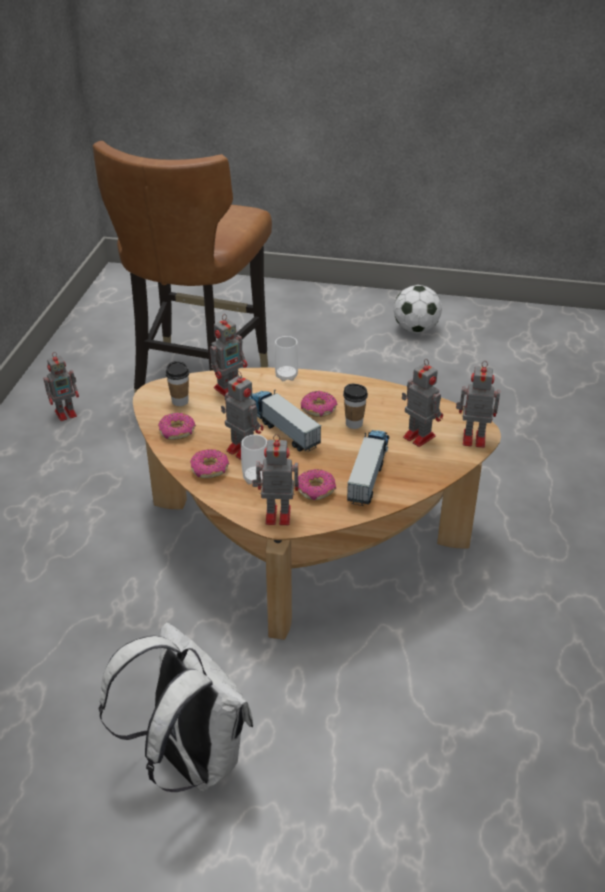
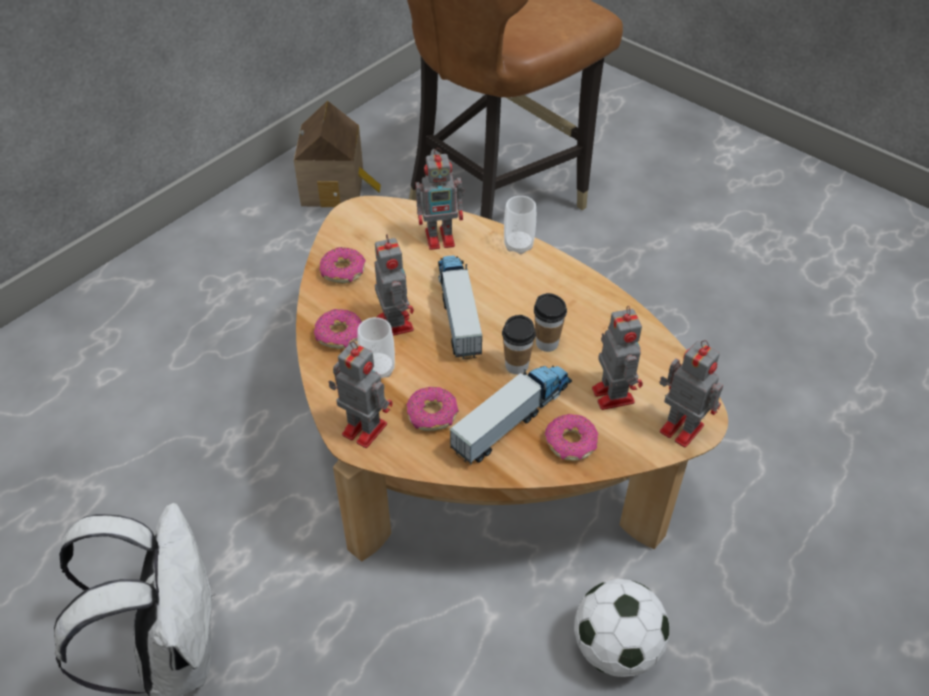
camera: 30 degrees right, 10 degrees up
toy robot [44,352,79,421] -> toy house [294,100,381,207]
cup [166,361,189,406] -> cup moved to [502,315,536,375]
donut [301,391,337,417] -> donut moved to [545,414,598,461]
football [393,285,442,333] -> football moved to [574,579,670,677]

